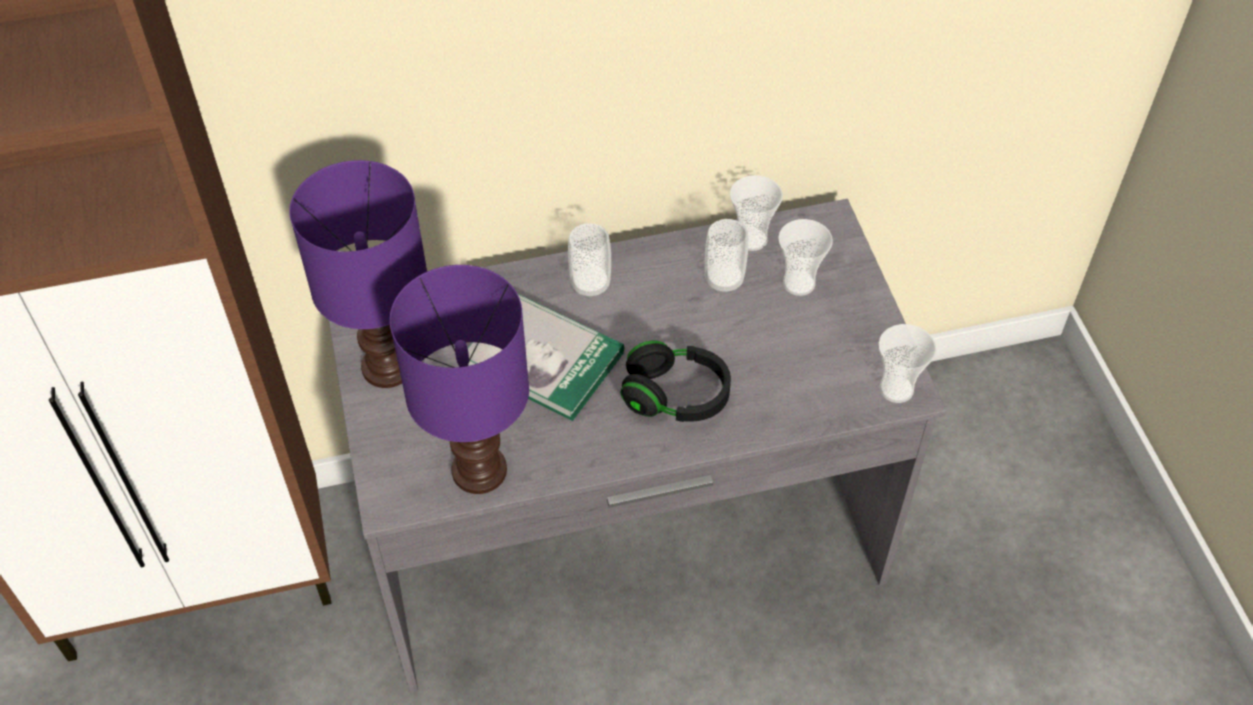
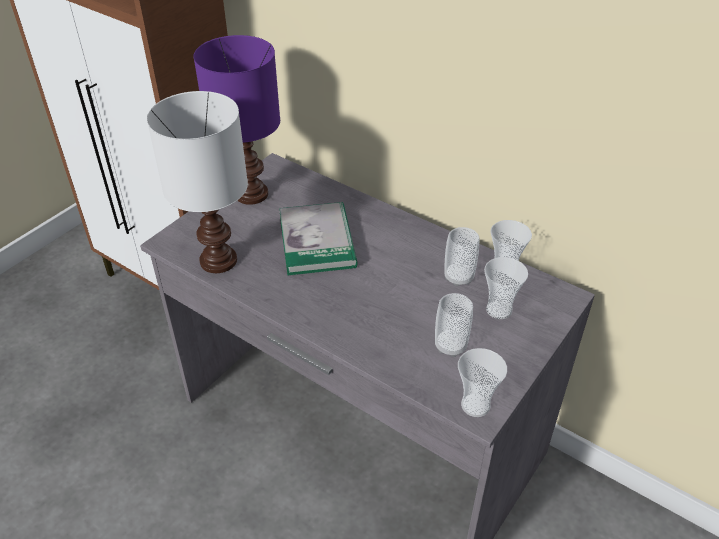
camera: 50 degrees right, 10 degrees down
purple table lamp [390,265,529,494] -> white table lamp [147,91,248,273]
cup [568,223,611,299] -> cup moved to [435,293,473,357]
black headphones [621,340,731,422] -> none

